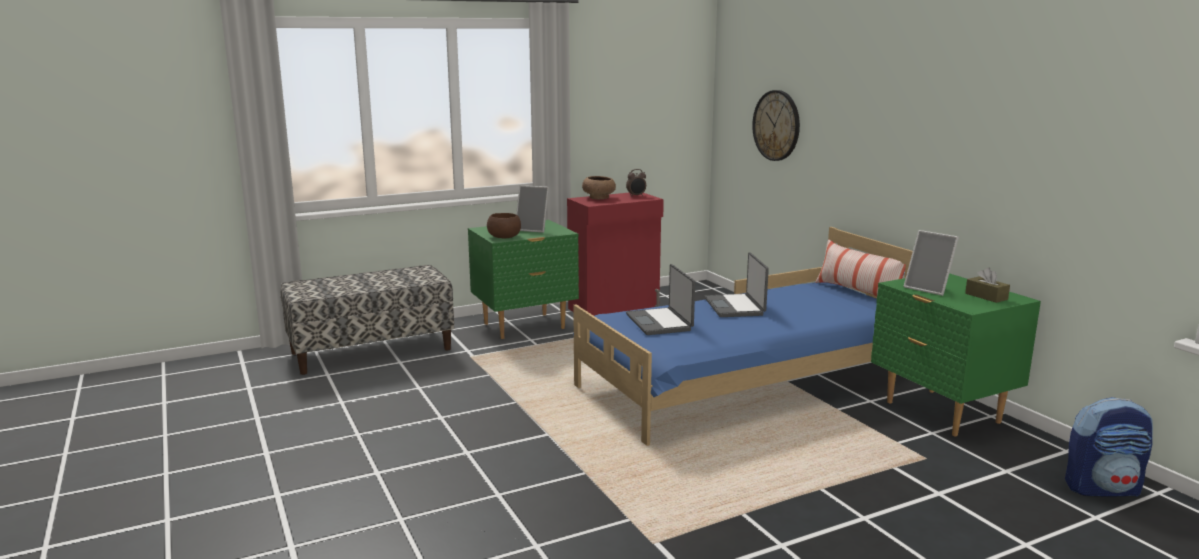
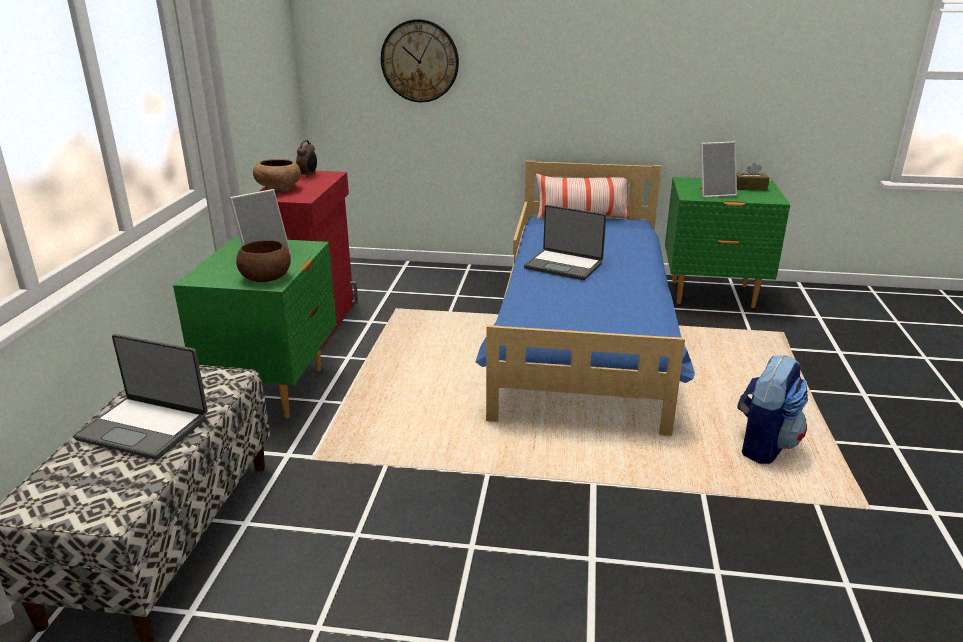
camera: 55 degrees left, 10 degrees up
laptop [626,264,695,335] -> laptop moved to [73,334,208,460]
backpack [1065,397,1153,497] -> backpack moved to [738,354,808,464]

